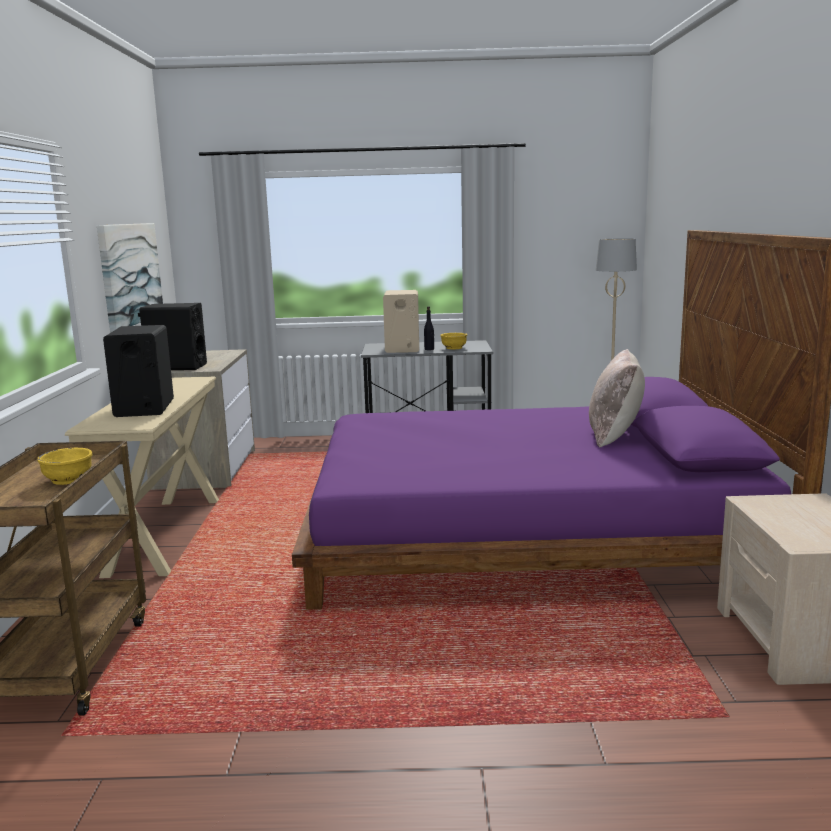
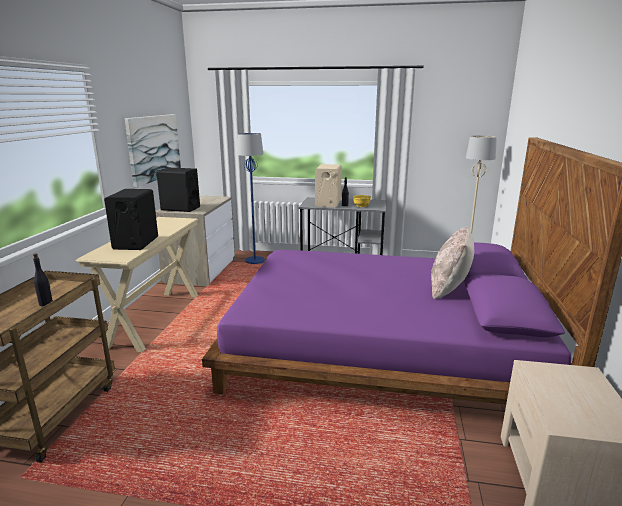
camera: 10 degrees right, 5 degrees up
yellow bowl [37,448,92,485] -> black bottle [33,253,53,306]
none -> blue floor lamp [237,133,264,264]

